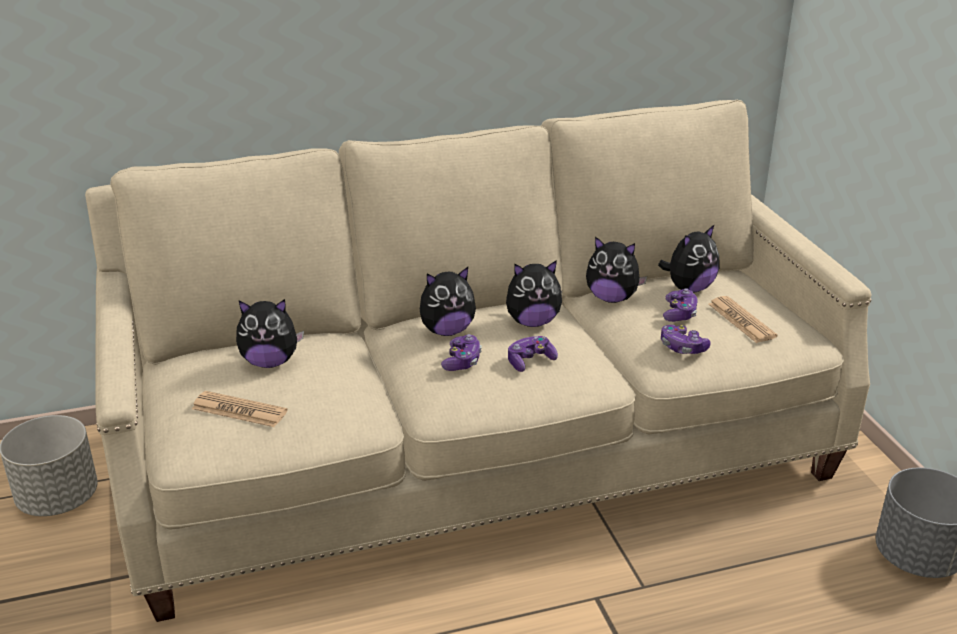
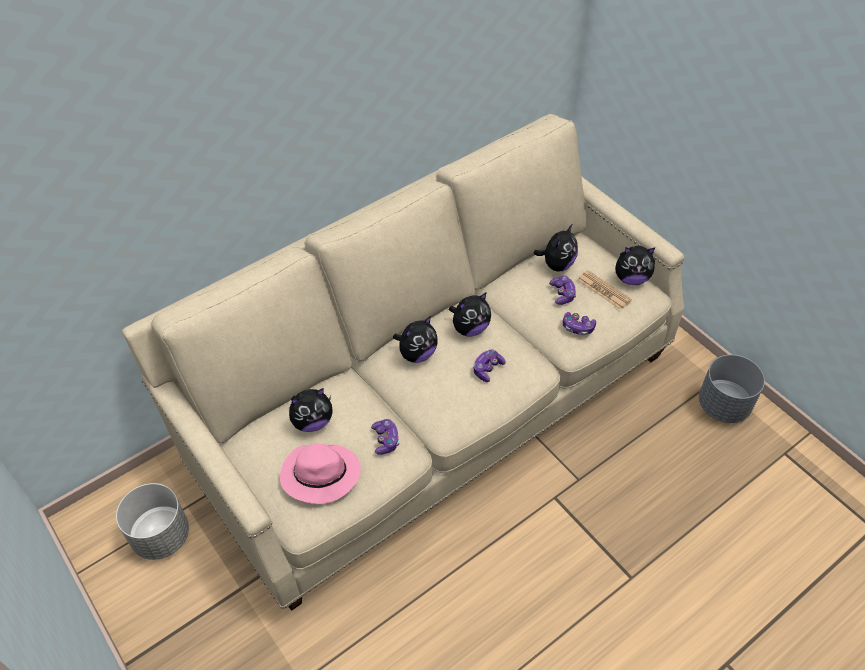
camera: 20 degrees left, 20 degrees up
newspaper [192,391,287,427] -> pink hat [280,444,361,504]
game controller [441,334,482,371] -> game controller moved to [371,419,399,455]
plush toy [586,237,647,303] -> plush toy moved to [616,246,655,285]

